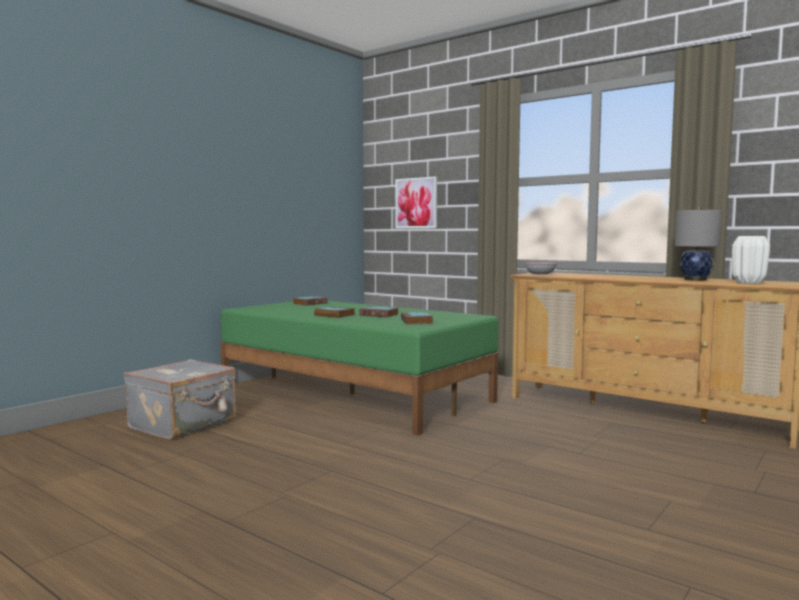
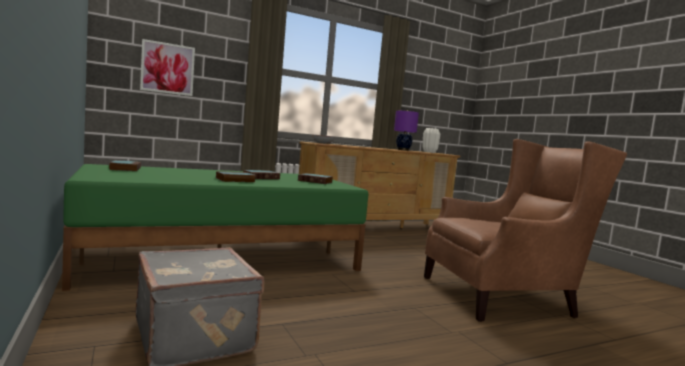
camera: 65 degrees left, 0 degrees up
grey table lamp [675,207,722,281] -> purple table lamp [394,110,419,151]
none -> brown armchair [424,139,627,322]

